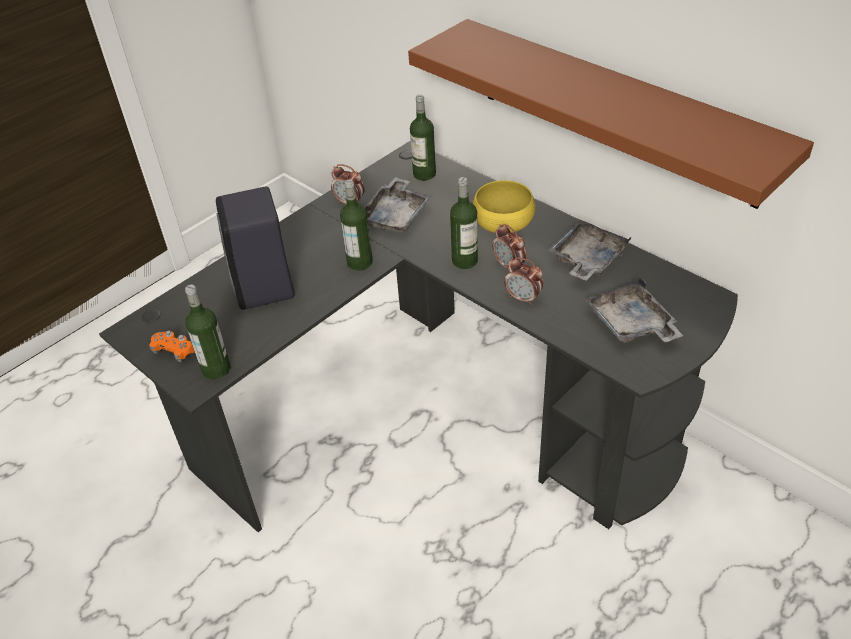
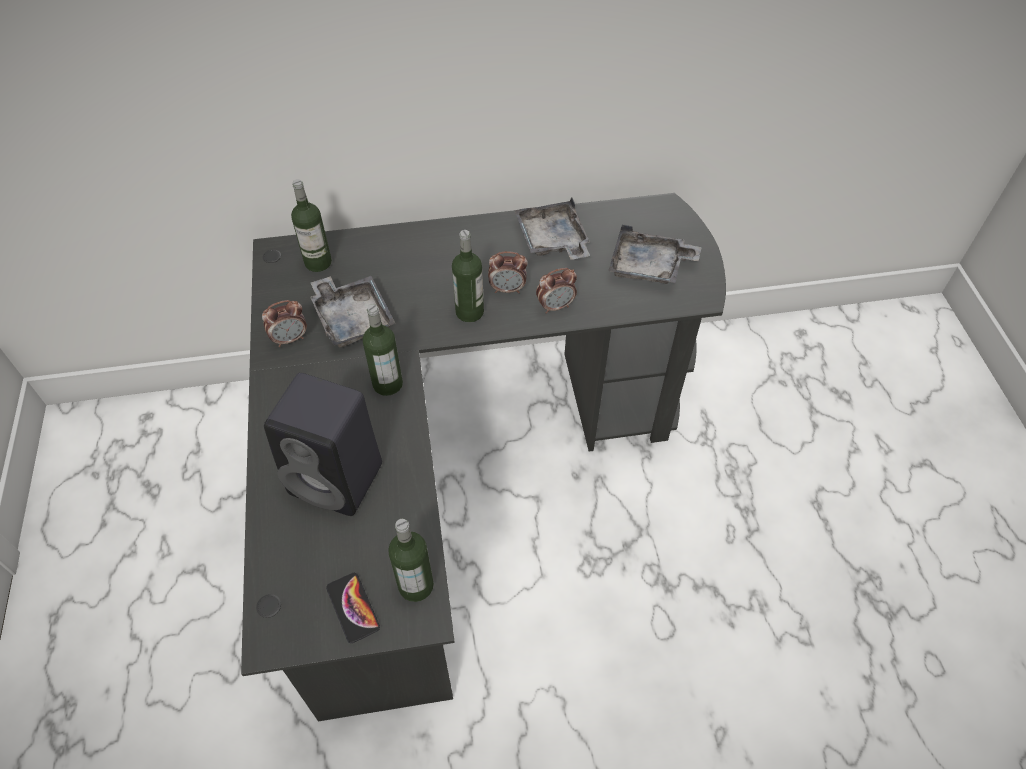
camera: 55 degrees left, 10 degrees up
orange game controller [149,330,195,362] -> phone [326,573,380,643]
brown shelf [408,19,814,209] -> none
yellow bowl [473,180,535,233] -> none

